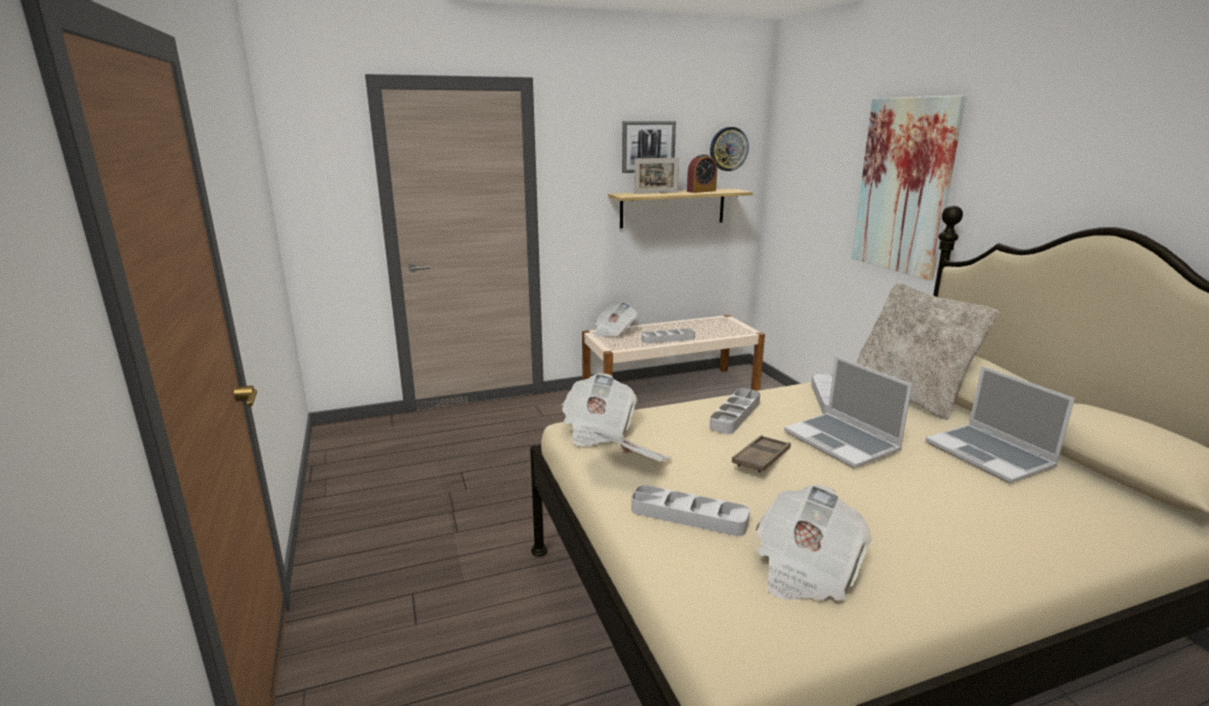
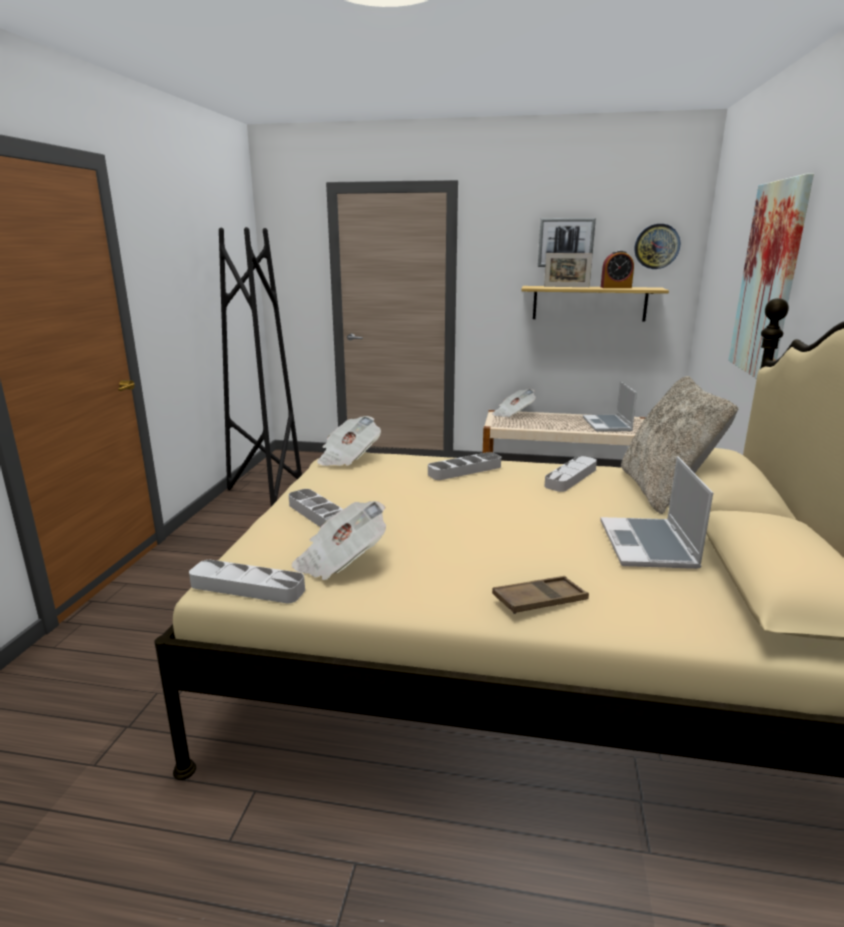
camera: 30 degrees right, 0 degrees up
newspaper [585,427,672,462] -> none
grey tray [641,328,695,344] -> grey tray moved to [189,560,305,603]
brown tray [732,435,791,473] -> brown tray moved to [492,576,589,614]
laptop [784,356,912,468] -> laptop moved to [583,381,637,431]
none -> black clothes rack [219,227,302,506]

